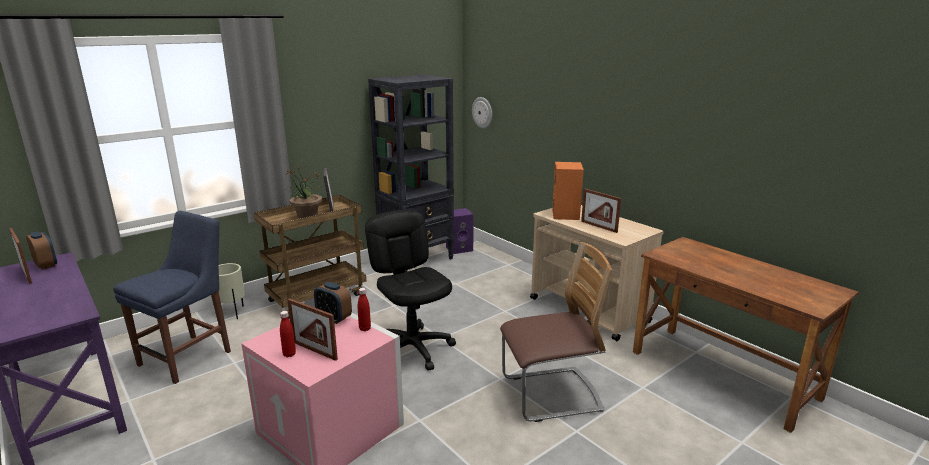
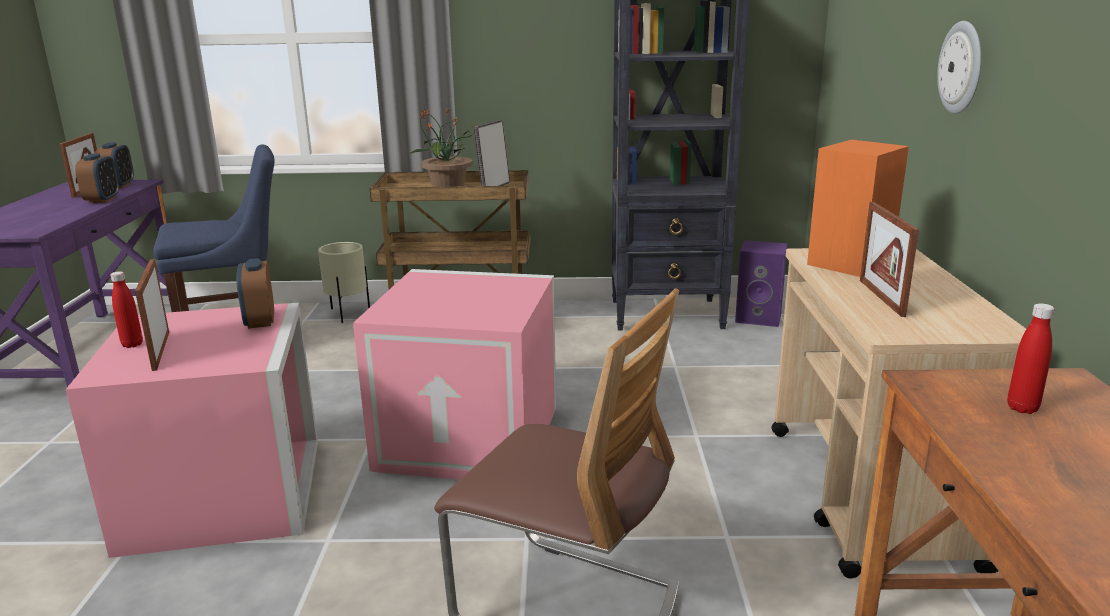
camera: 40 degrees right, 0 degrees up
red bottle [358,288,371,331] -> red bottle moved to [1007,303,1055,414]
black office chair [365,210,456,370] -> pink storage box [353,269,556,480]
wall clock [472,97,492,128] -> wall clock moved to [937,21,982,114]
none -> alarm clock [75,153,119,203]

